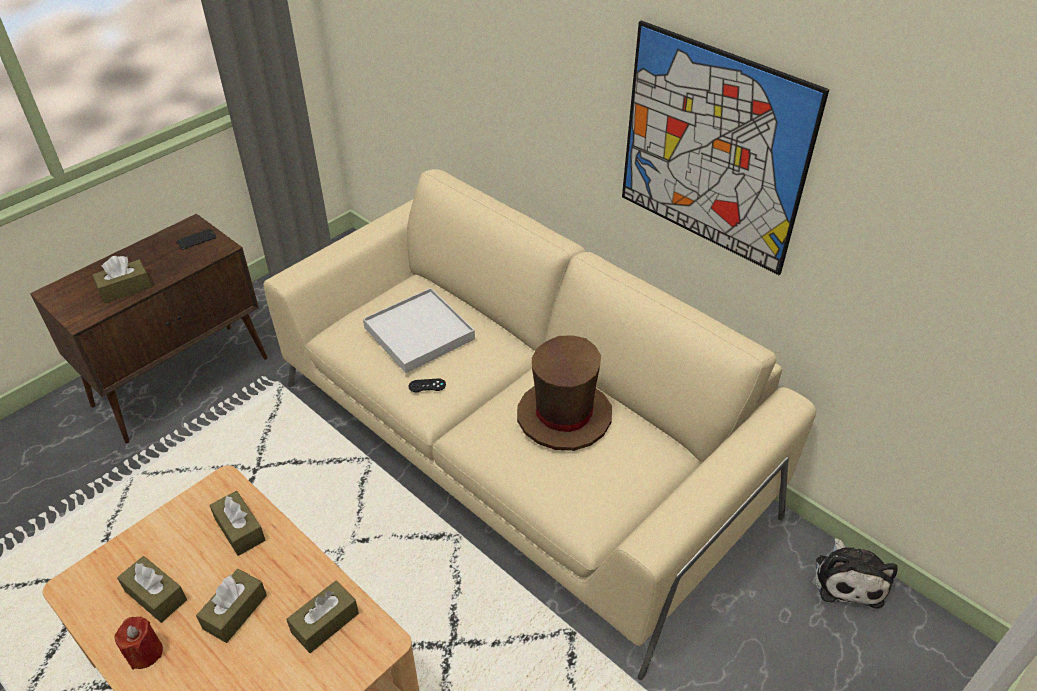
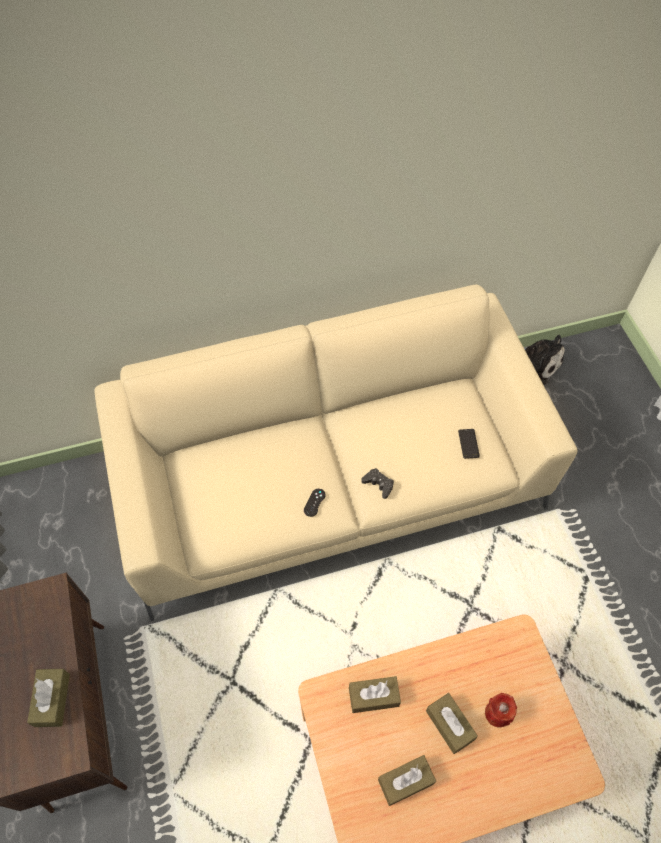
camera: 60 degrees left, 15 degrees up
red candle [115,617,163,669] -> red candle moved to [485,693,517,727]
phone [177,229,217,250] -> phone moved to [458,429,480,459]
brown tissue box [286,580,359,653] -> none
white tray [363,288,475,373] -> none
brown hat [517,335,612,451] -> none
picture [622,20,829,275] -> none
none -> black game controller [361,468,394,499]

